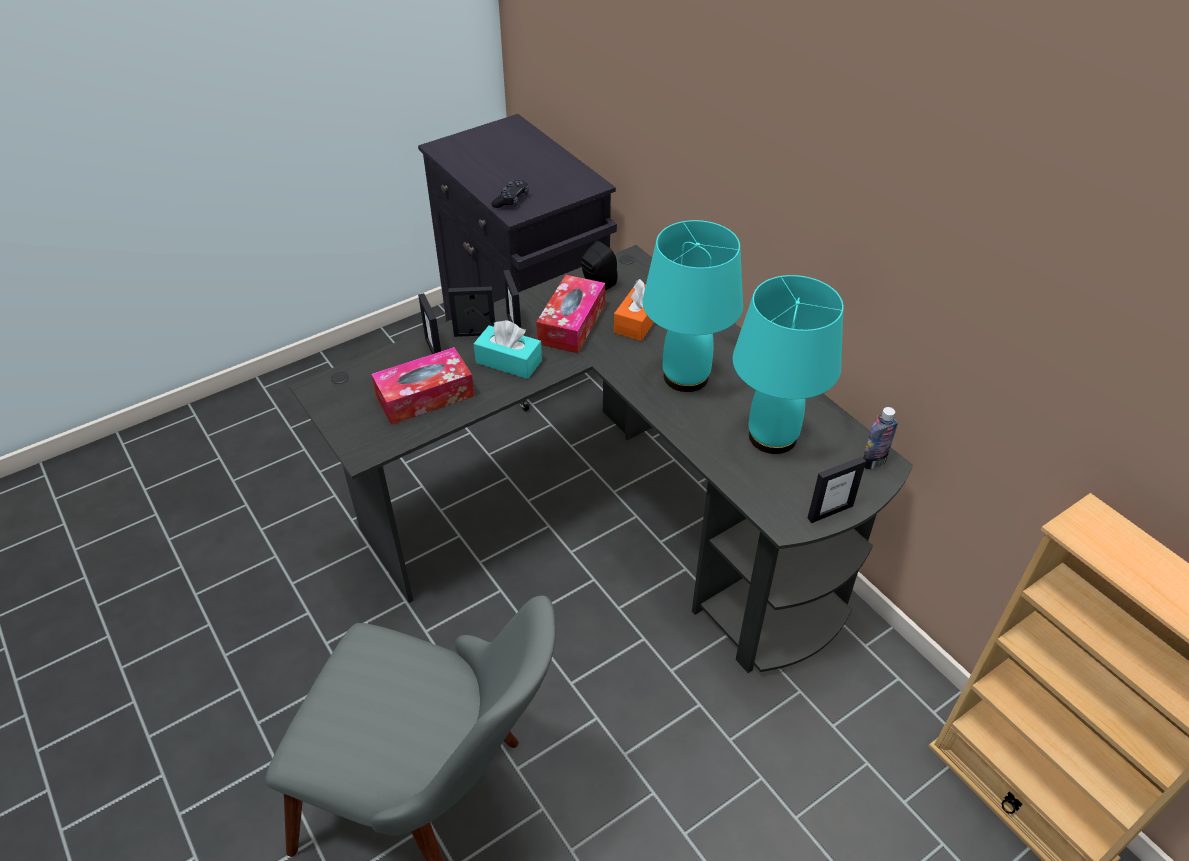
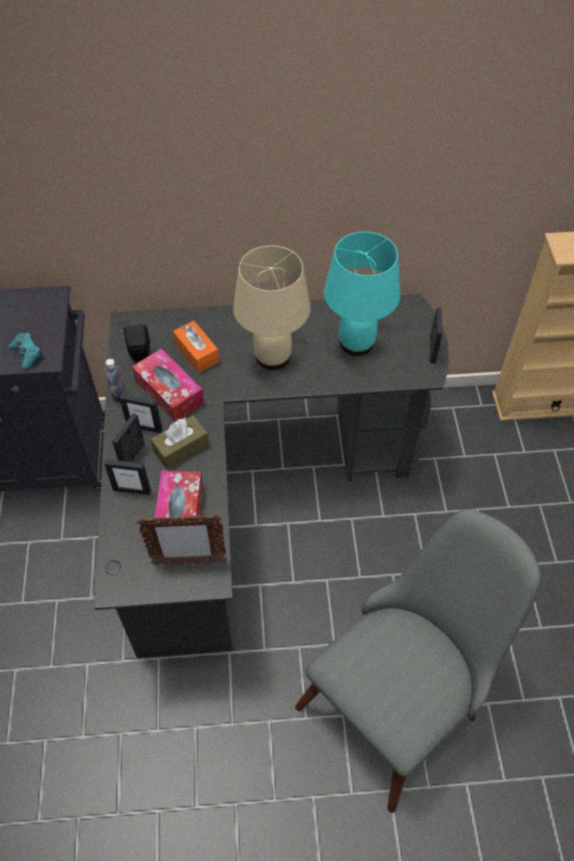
camera: 60 degrees left, 10 degrees up
turquoise tissue box [474,320,542,379] -> brown tissue box [150,415,209,469]
black game controller [492,180,529,208] -> turquoise game controller [9,333,42,369]
turquoise table lamp [642,220,743,392] -> beige table lamp [233,245,311,370]
bottle [863,407,898,469] -> bottle moved to [105,359,125,402]
none -> picture frame [136,514,227,565]

